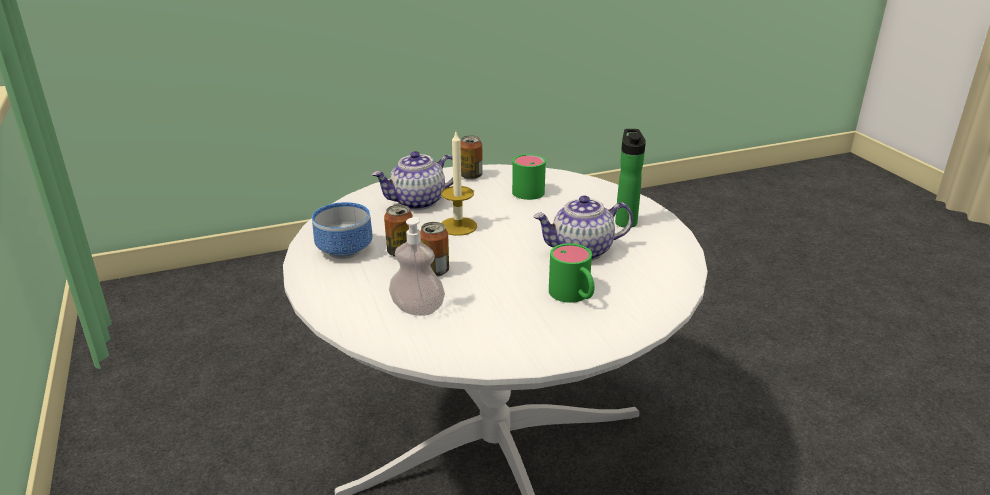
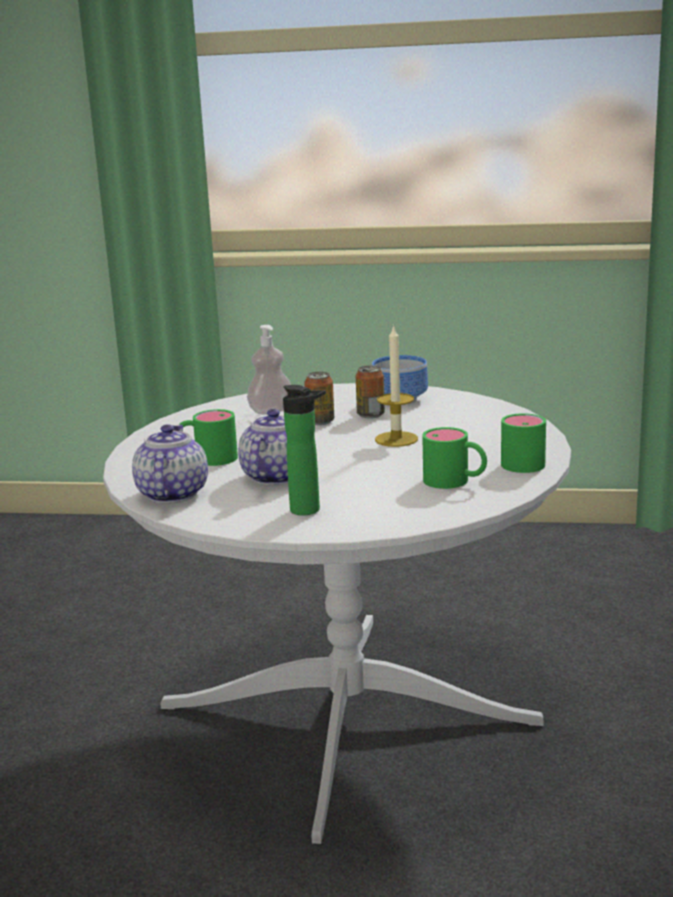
camera: 120 degrees right, 10 degrees down
teapot [372,151,453,210] -> teapot moved to [132,424,208,504]
can [460,136,483,180] -> green mug [501,413,546,473]

